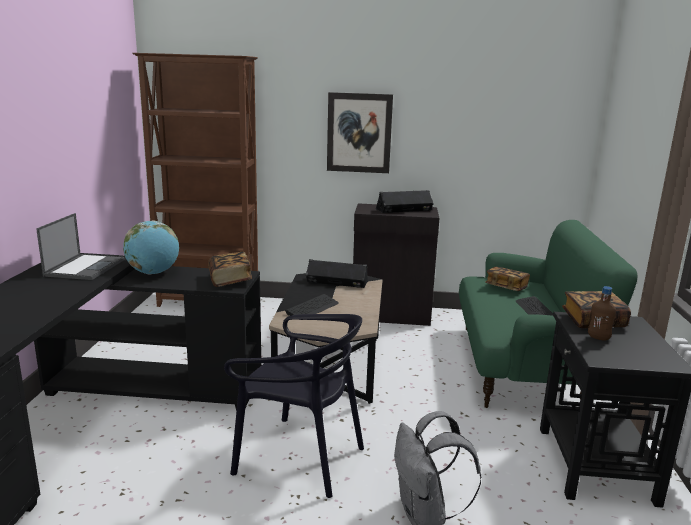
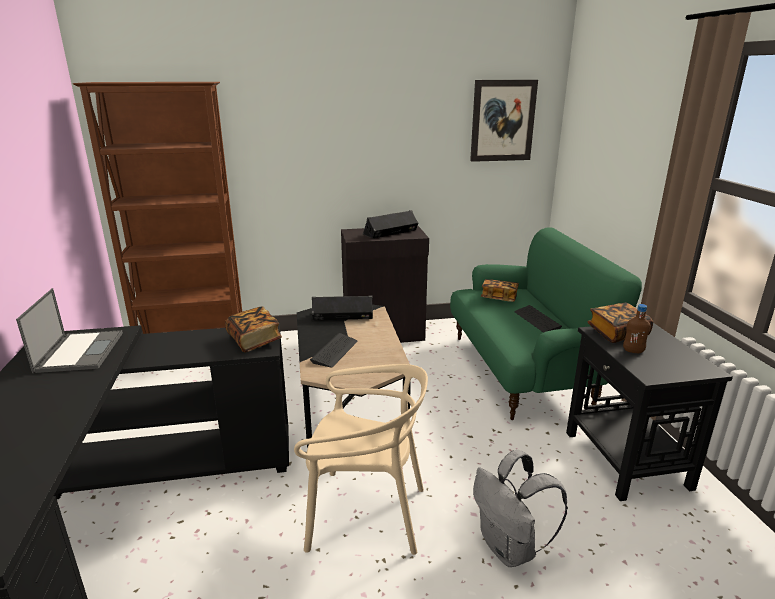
camera: 15 degrees left, 5 degrees up
globe [123,220,179,274] -> none
black chair [224,314,364,498] -> beige chair [294,364,428,555]
picture [327,92,393,173] -> picture moved to [470,80,538,162]

